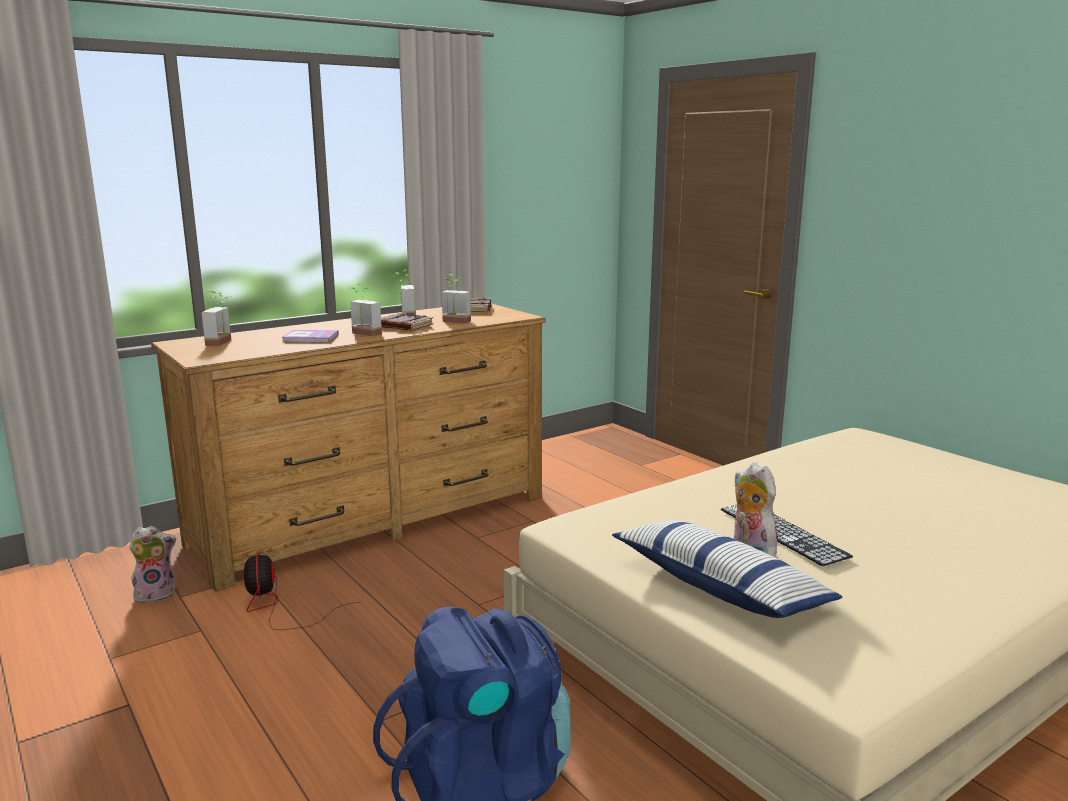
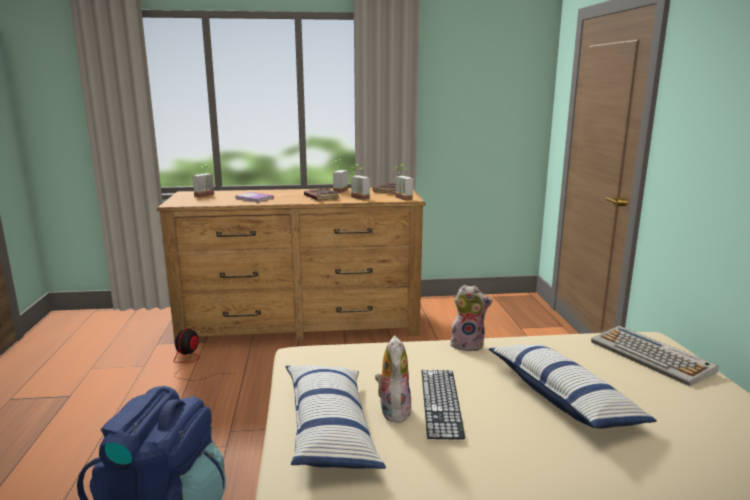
camera: 30 degrees right, 0 degrees up
plush toy [129,526,176,603] -> plush toy moved to [450,285,493,351]
potted plant [350,283,382,337] -> potted plant moved to [394,164,413,201]
none -> pillow [489,344,657,429]
none -> keyboard [591,326,719,386]

